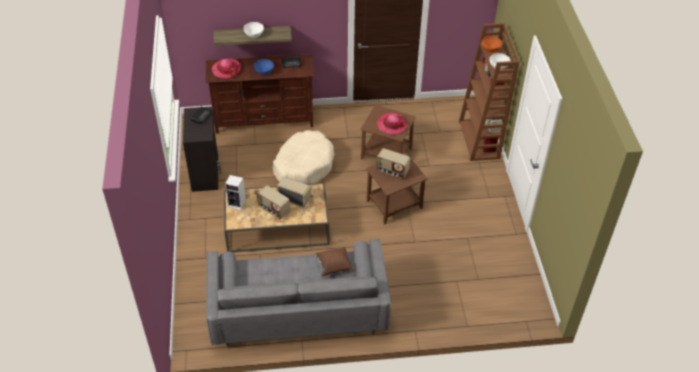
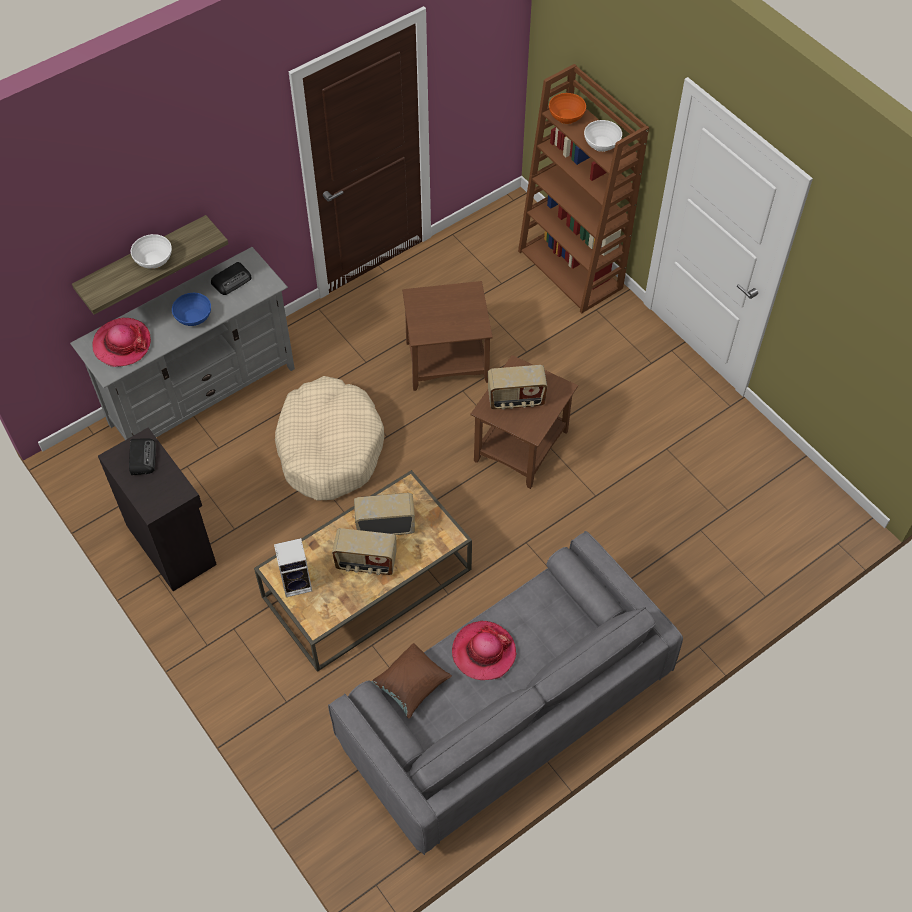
camera: 30 degrees left, 10 degrees up
brown tv stand [206,54,315,134] -> grey tv stand [70,247,295,440]
brown pillow [315,248,353,276] -> brown pillow moved to [372,643,452,718]
hat [377,113,407,135] -> hat moved to [452,620,517,680]

